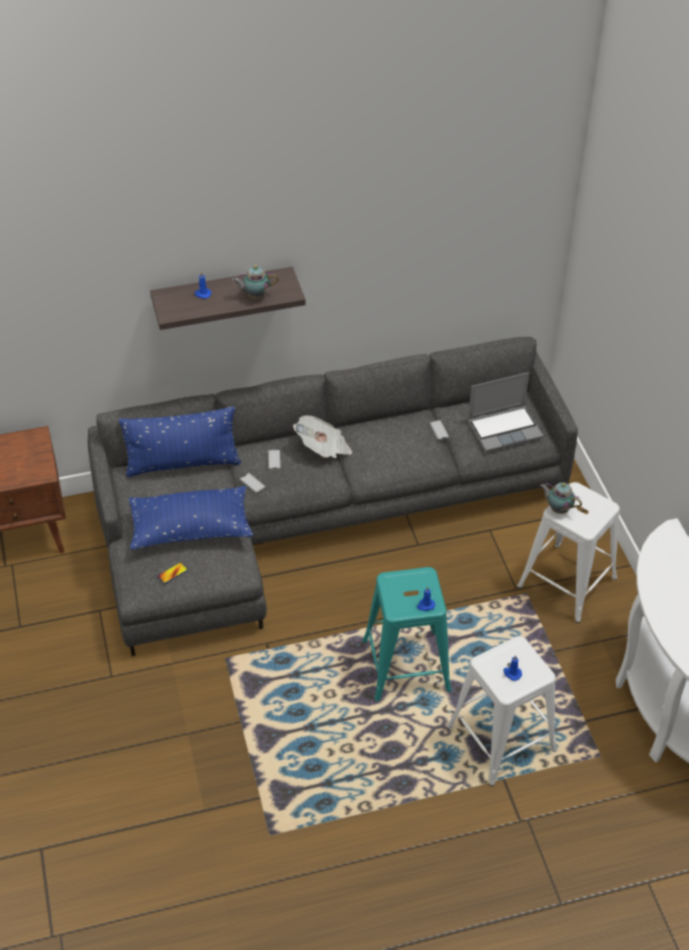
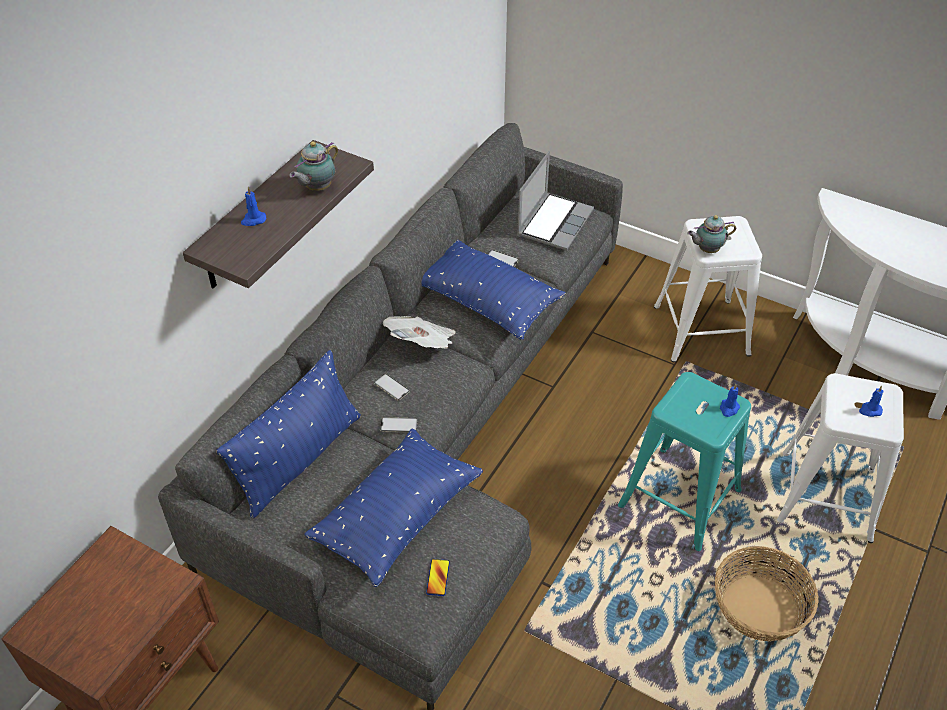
camera: 45 degrees left, 0 degrees up
none -> blue pillow [421,240,566,340]
none -> basket [715,546,819,642]

